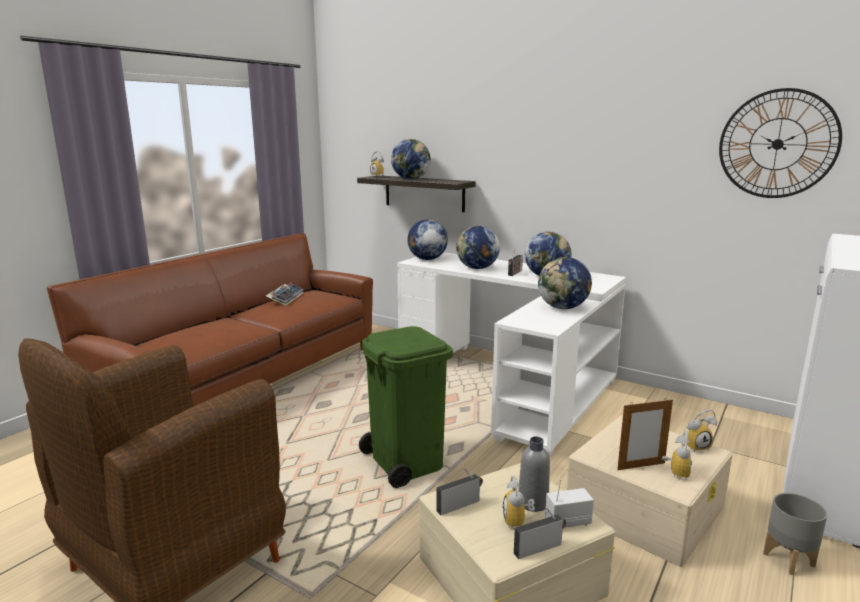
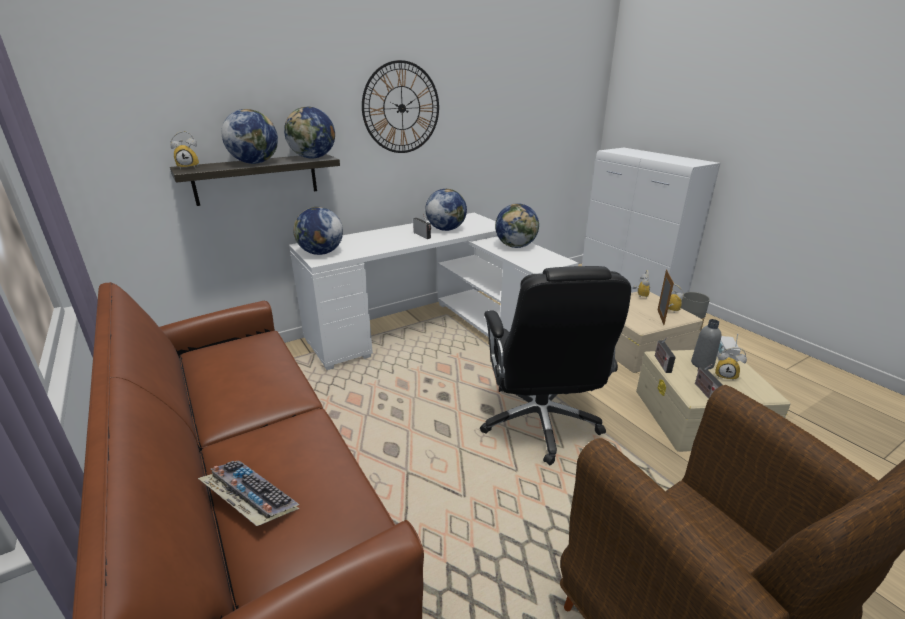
camera: 65 degrees left, 10 degrees up
keyboard [266,282,304,306] -> keyboard moved to [198,460,299,526]
green trash can [359,326,453,488] -> black office chair [480,266,631,465]
globe [456,226,500,269] -> globe moved to [284,107,335,158]
radio [514,507,566,559] -> radio moved to [655,337,676,373]
wall clock [719,88,842,198] -> wall clock moved to [362,60,439,153]

